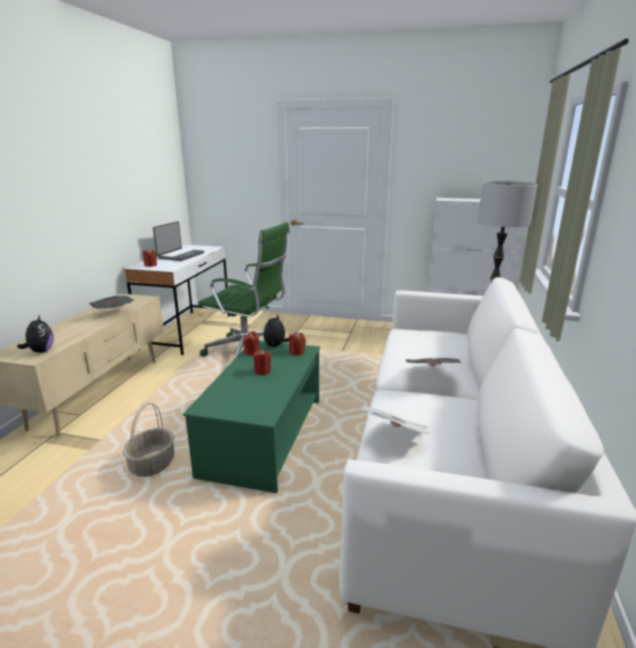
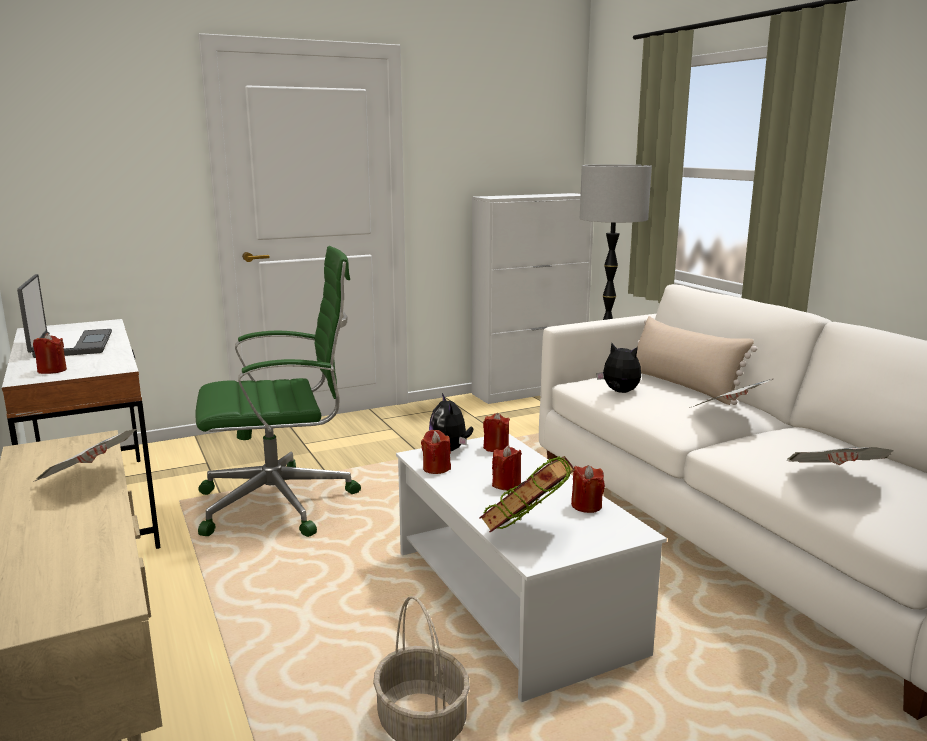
camera: 40 degrees left, 5 degrees down
plush toy [17,315,54,353] -> plush toy moved to [596,343,641,393]
green coffee table [183,340,320,493] -> white coffee table [396,434,667,702]
none -> book [479,456,575,532]
none -> red candle [571,465,605,513]
none -> beige pillow [636,316,757,405]

